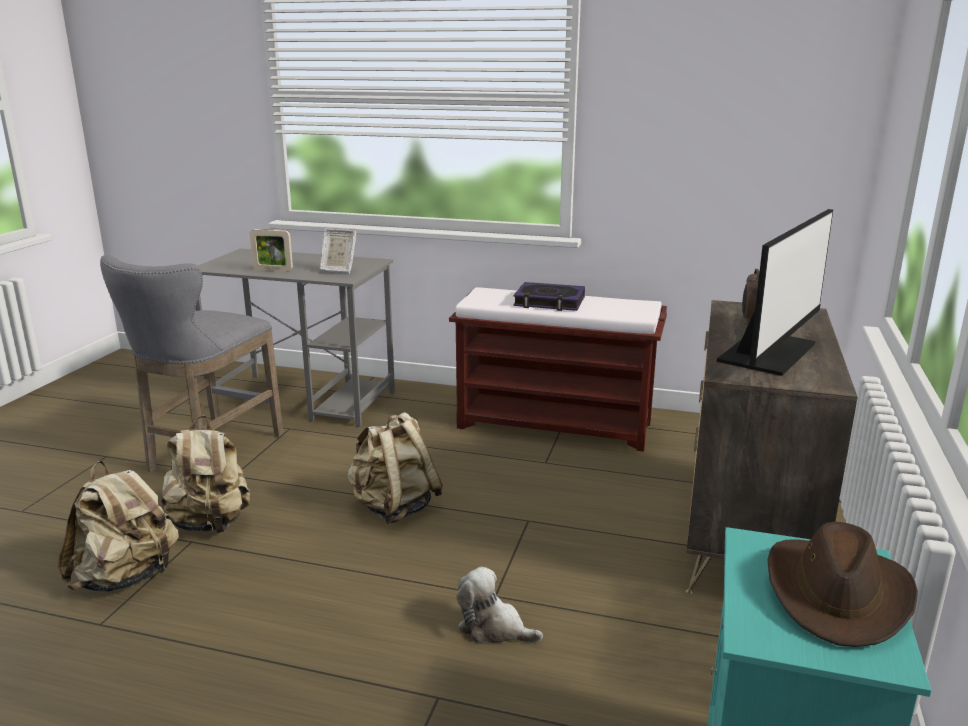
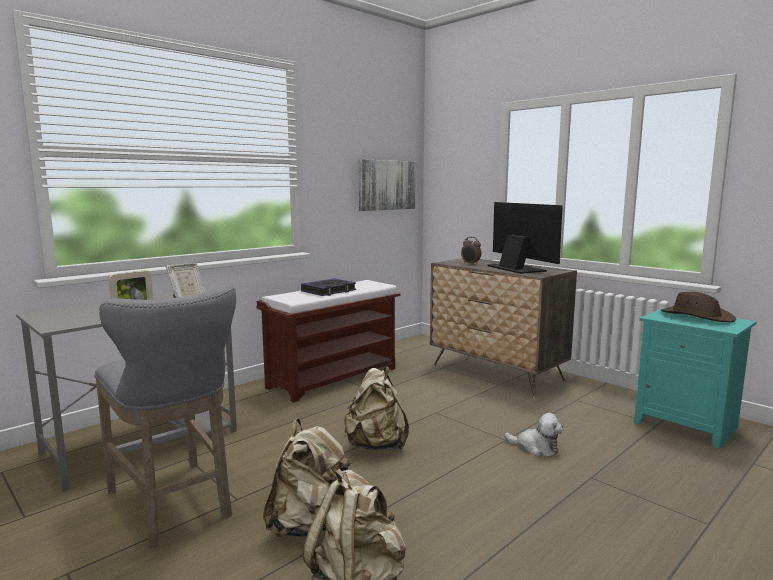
camera: 60 degrees left, 10 degrees down
plush toy [456,567,543,643] -> plush toy turned 120 degrees counterclockwise [505,413,563,456]
none -> picture [359,159,416,211]

